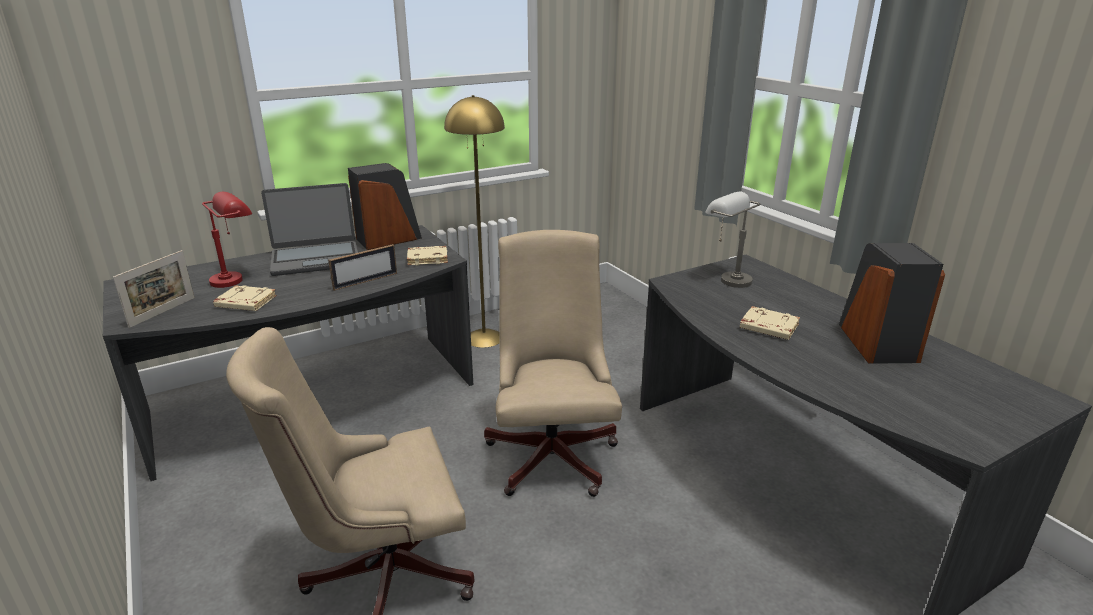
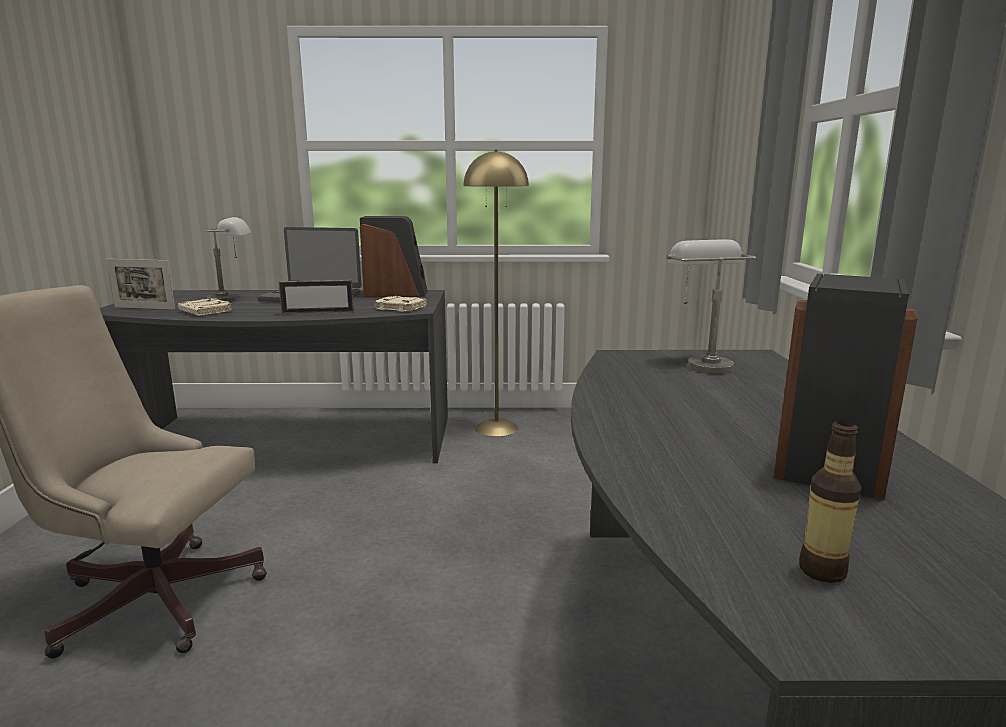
camera: 30 degrees right, 10 degrees down
picture frame [113,250,195,328] -> picture frame turned 45 degrees clockwise [106,259,175,310]
red table lamp [202,192,252,288] -> grey table lamp [206,217,251,302]
beige office chair [484,230,622,497] -> none
beige book [740,306,800,340] -> none
none -> bottle [799,421,862,583]

